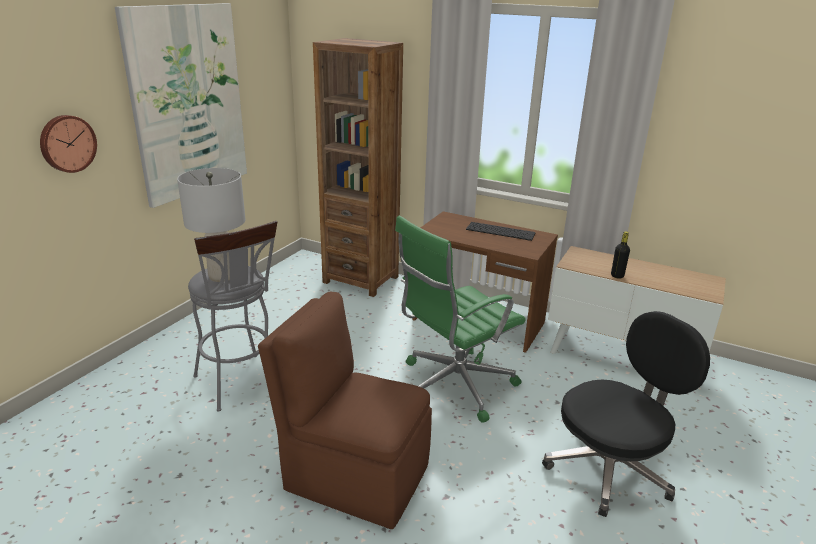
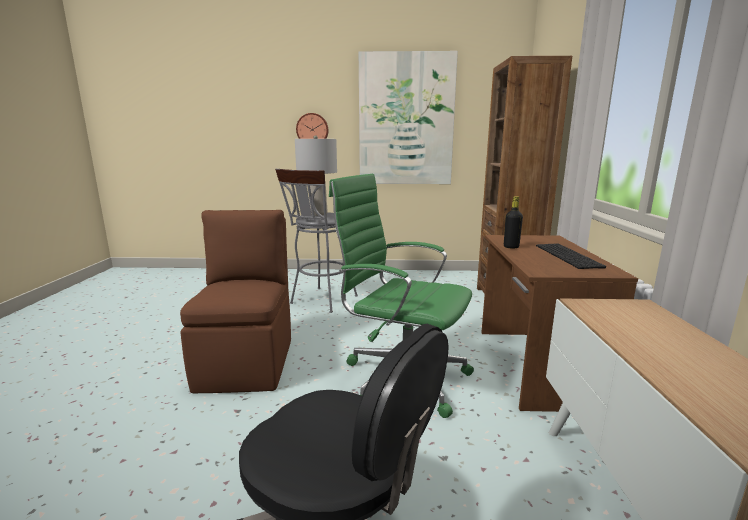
camera: 65 degrees right, 10 degrees down
black bottle [611,231,630,279] -> black bottle moved to [504,196,523,248]

